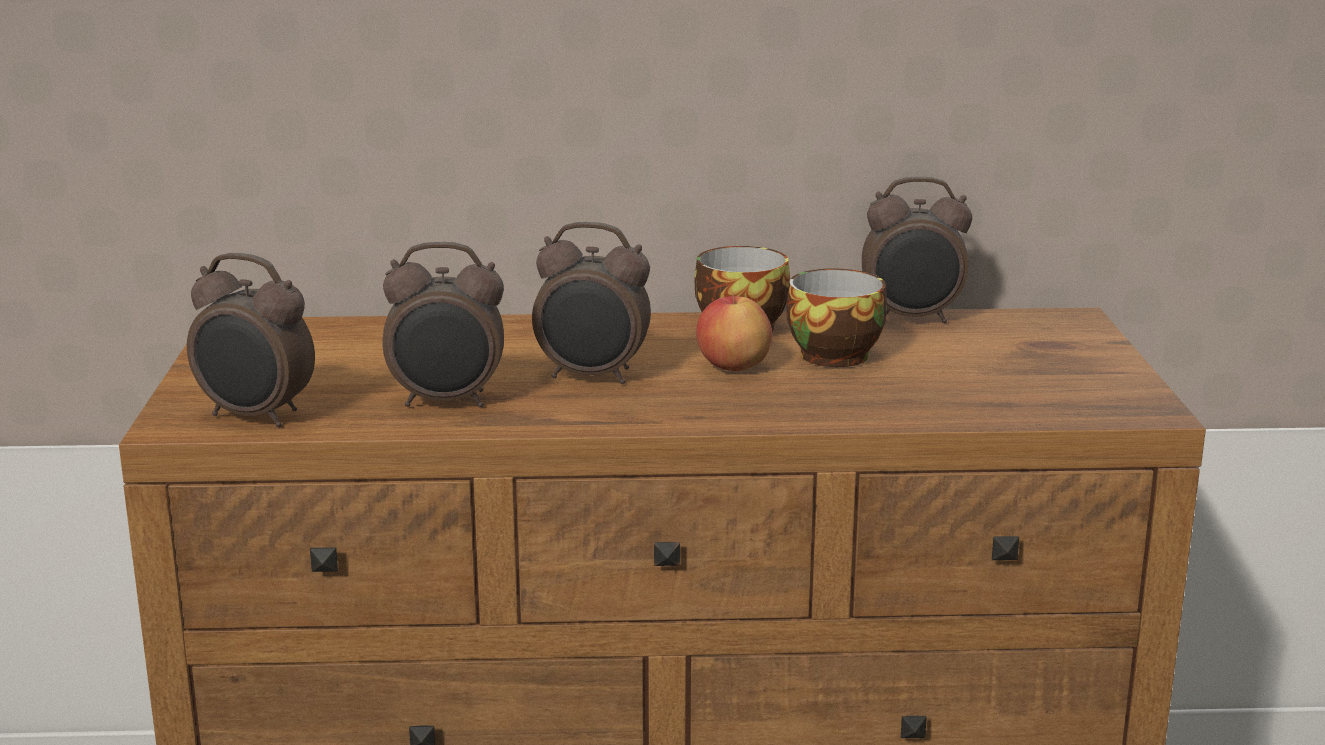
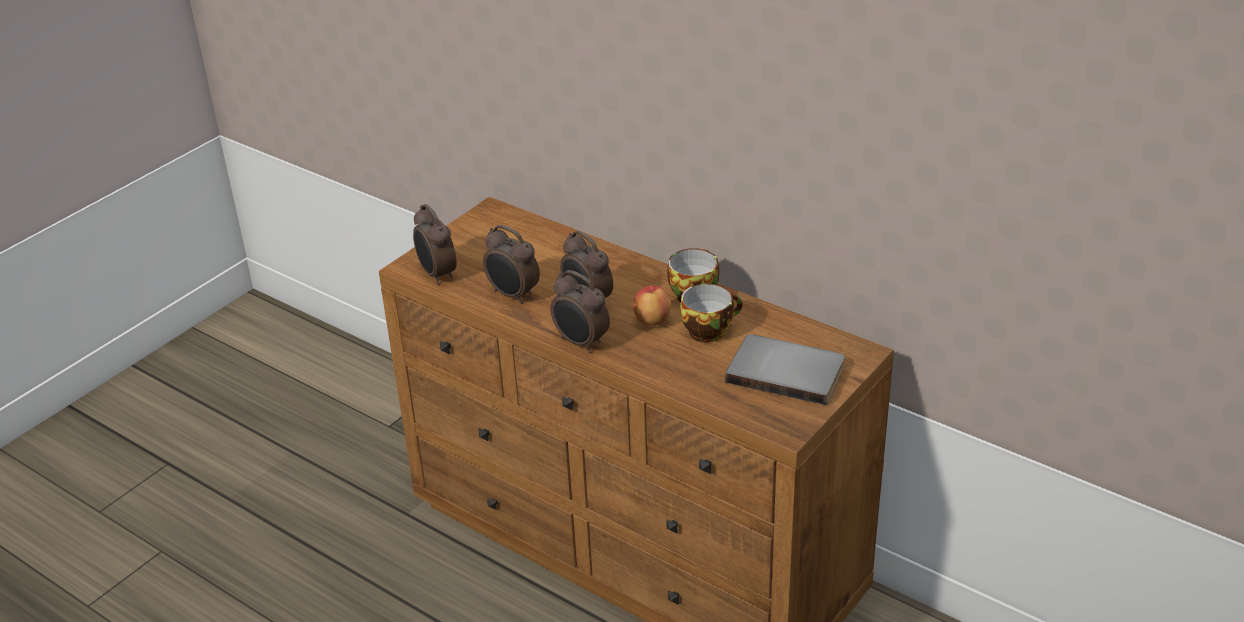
camera: 40 degrees right, 15 degrees up
alarm clock [862,177,972,323] -> alarm clock moved to [550,270,610,353]
none -> grey book [725,334,845,405]

